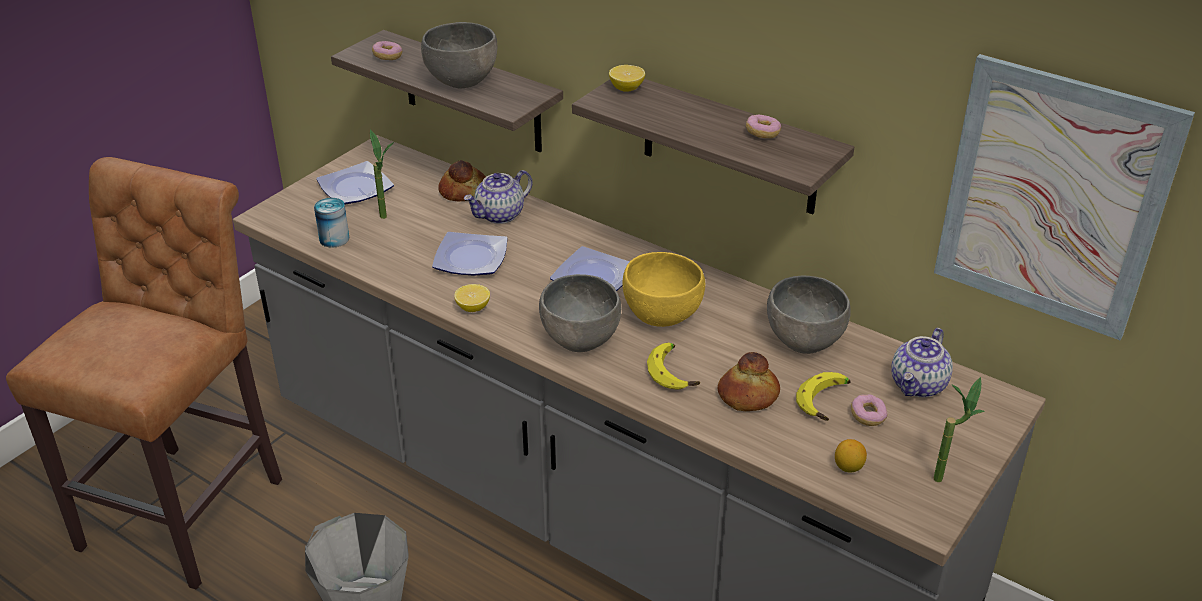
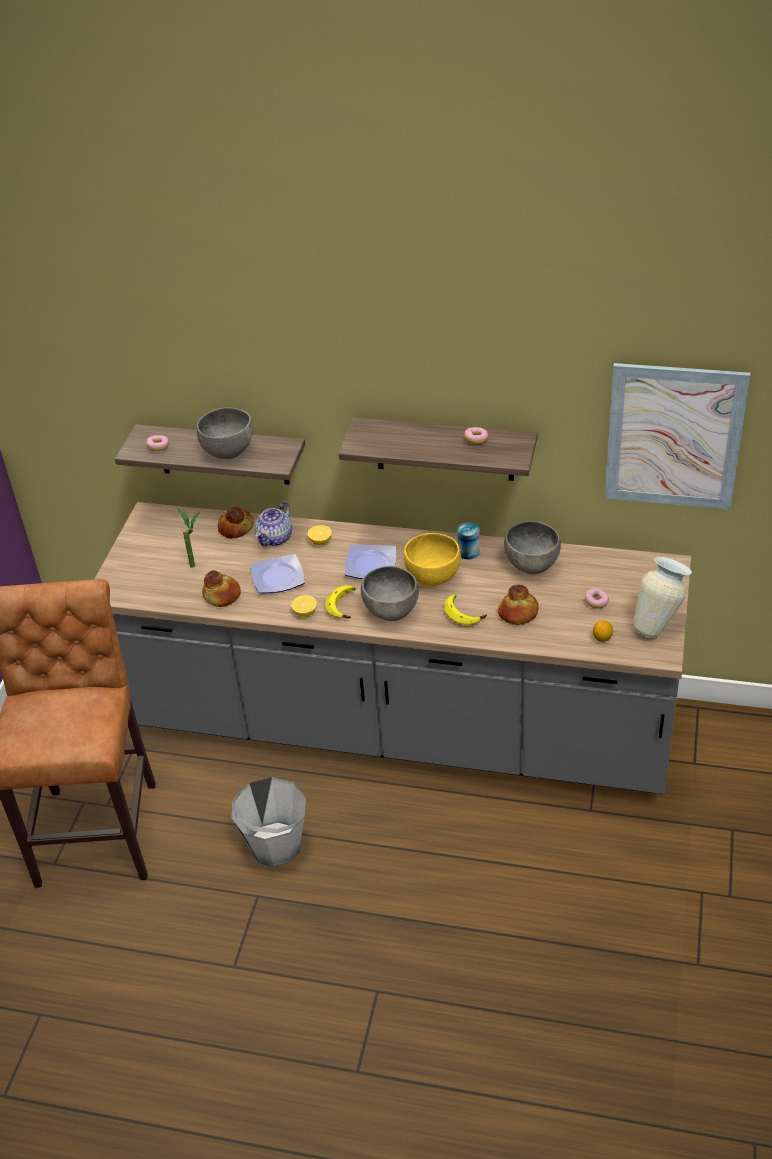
camera: 20 degrees left, 5 degrees up
can [314,198,349,248] -> can moved to [457,522,480,559]
plate [316,161,394,204] -> none
lemon [609,65,645,92] -> lemon moved to [308,525,332,545]
banana [796,372,851,421] -> banana moved to [325,585,356,619]
teapot [891,328,953,397] -> none
potted plant [934,377,985,482] -> vase [634,557,692,637]
none -> bread [202,570,241,607]

